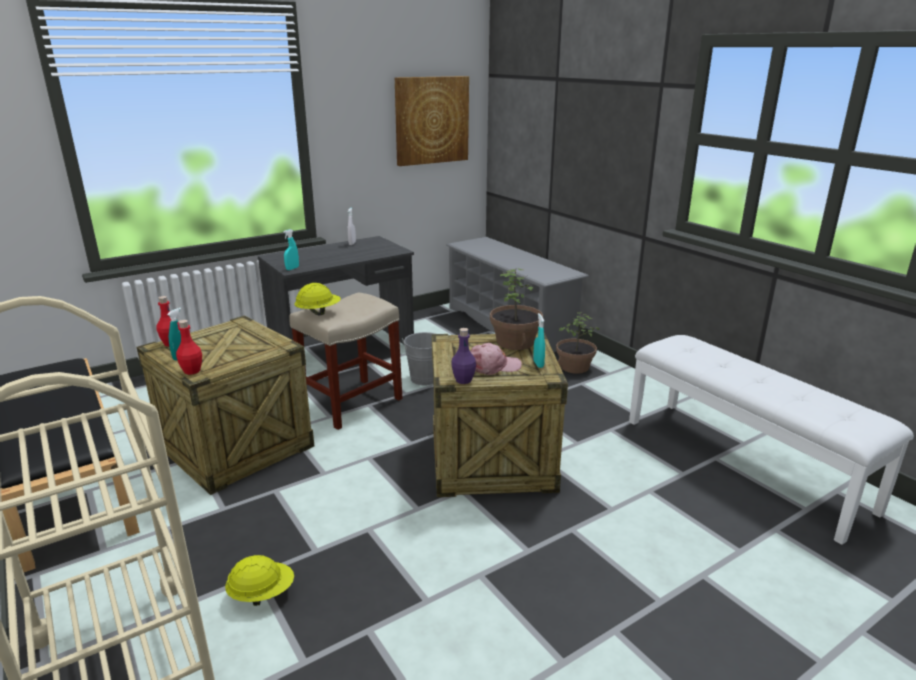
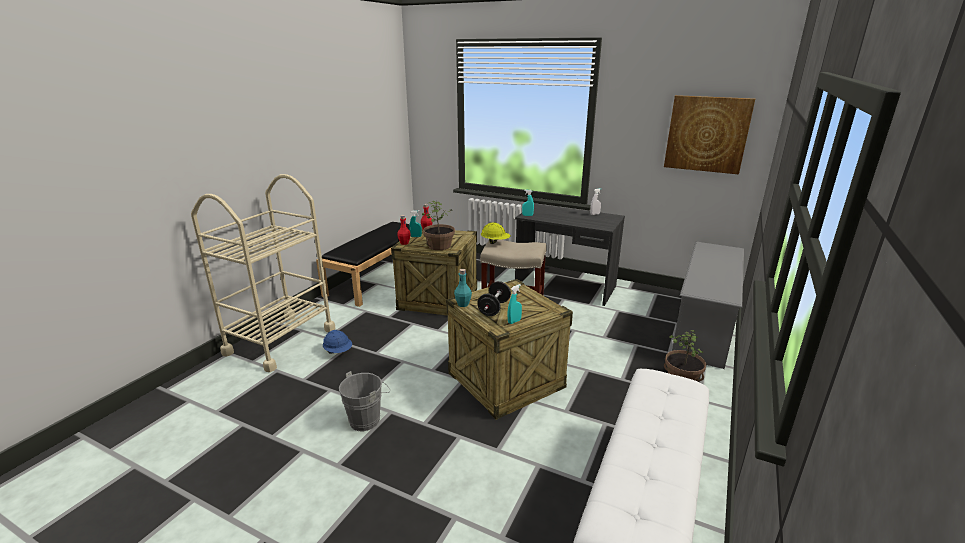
camera: 60 degrees right, 0 degrees up
yellow hard hat [225,555,294,606] -> blue hard hat [323,330,352,354]
grey bucket [402,332,435,386] -> grey bucket moved to [339,371,390,431]
purple bottle [451,328,476,384] -> turquoise bottle [454,269,472,307]
pink cap [470,343,522,375] -> black dumbbell [477,281,511,316]
potted plant [490,269,543,350] -> potted plant moved to [422,201,455,250]

